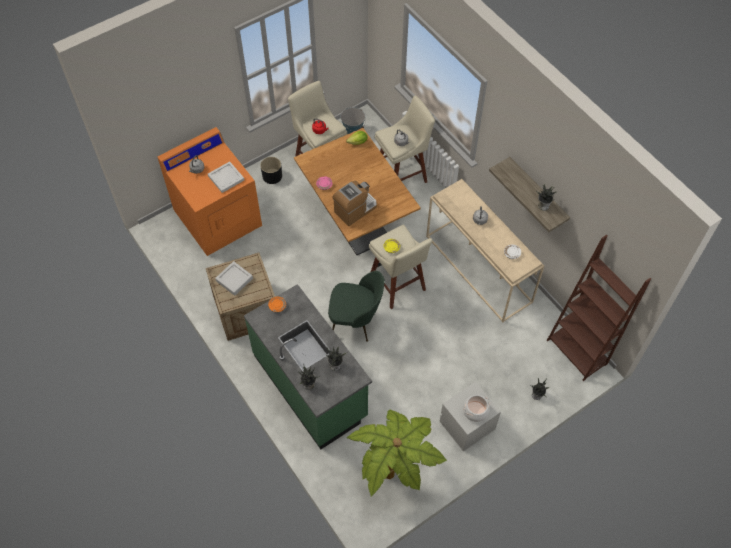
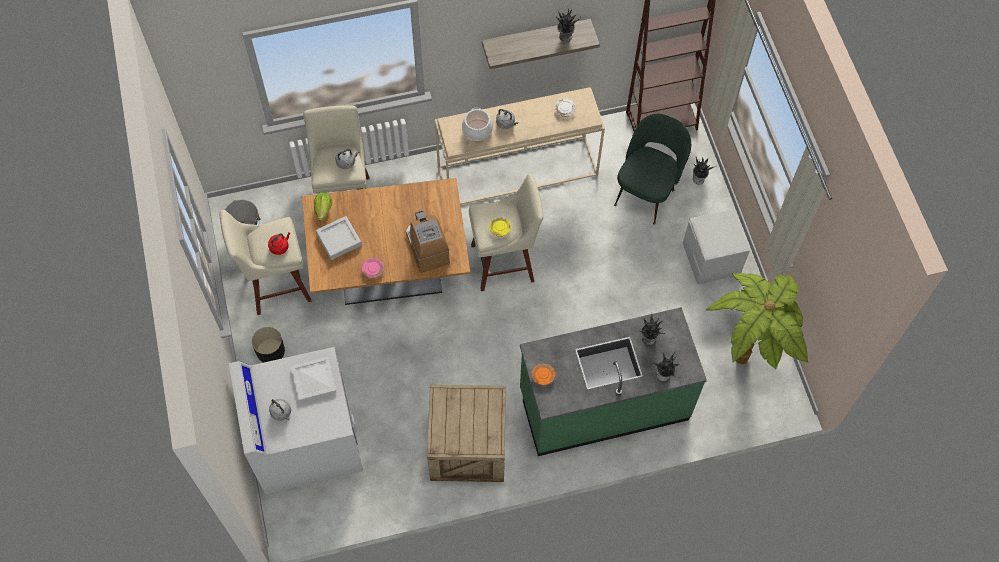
camera: 70 degrees left, 5 degrees up
orange washing machine [158,127,262,256] -> white washing machine [229,347,363,494]
grey tray [215,261,253,296] -> grey tray moved to [316,216,362,260]
green chair [328,271,385,342] -> green chair moved to [614,114,691,225]
cooking pot [463,395,490,422] -> cooking pot moved to [462,107,493,141]

